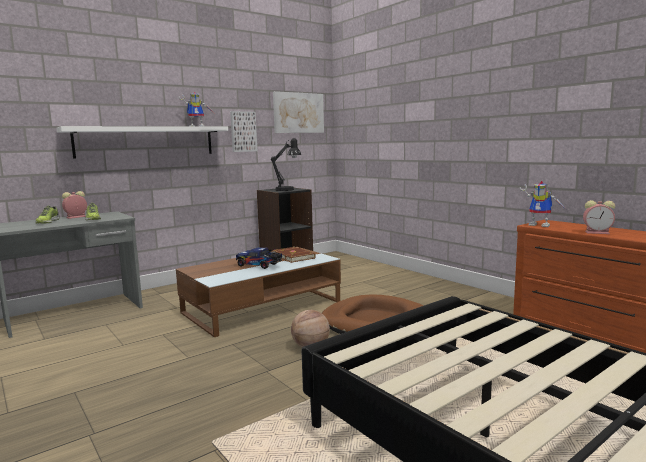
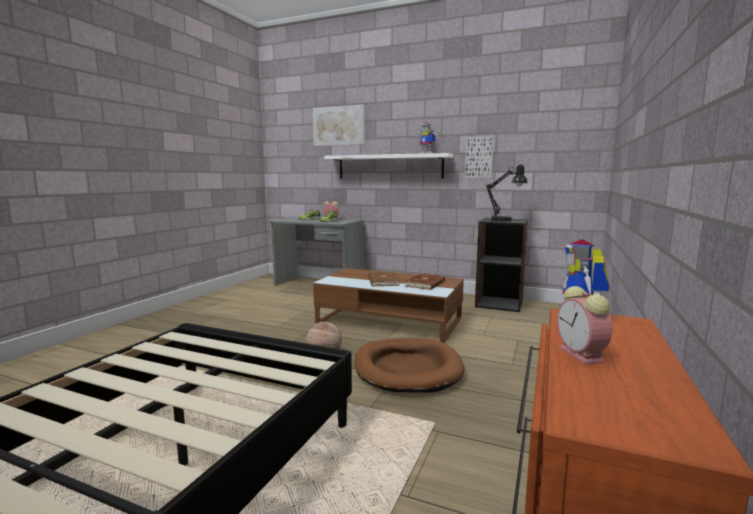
camera: 60 degrees right, 0 degrees up
toy truck [236,248,282,269] -> brown book [368,272,400,286]
picture [273,91,324,133] -> picture moved to [313,104,365,146]

